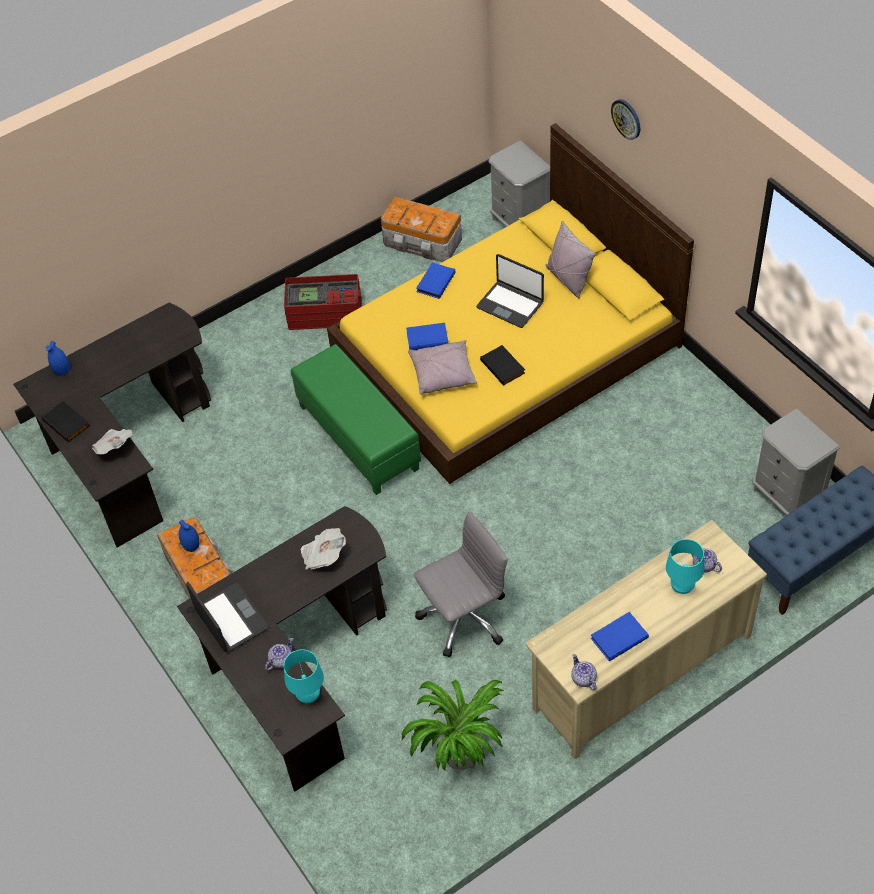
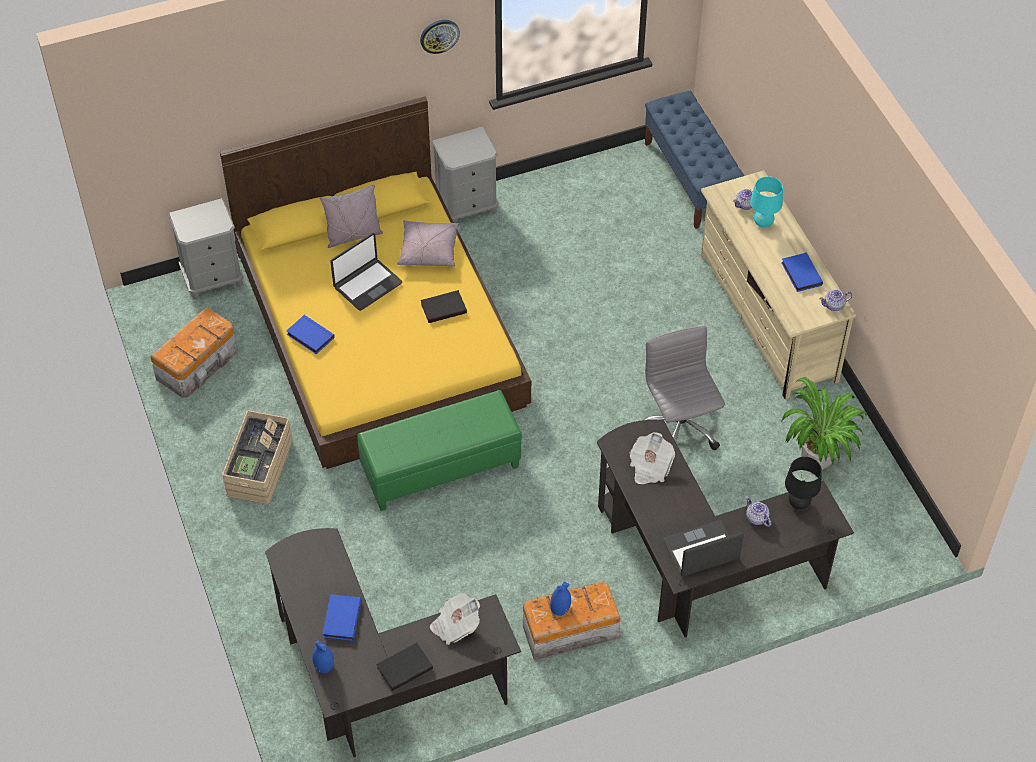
camera: 80 degrees left, 0 degrees up
red storage box [284,274,362,330] -> beige storage box [222,411,293,505]
turquoise table lamp [284,649,324,704] -> black table lamp [785,457,822,509]
blue book [406,323,448,350] -> blue book moved to [322,594,361,641]
purple pillow [408,340,477,395] -> purple pillow moved to [397,220,459,266]
wall clock [611,99,640,140] -> wall clock moved to [420,20,460,54]
grey nightstand [753,409,840,515] -> grey nightstand moved to [432,127,499,223]

